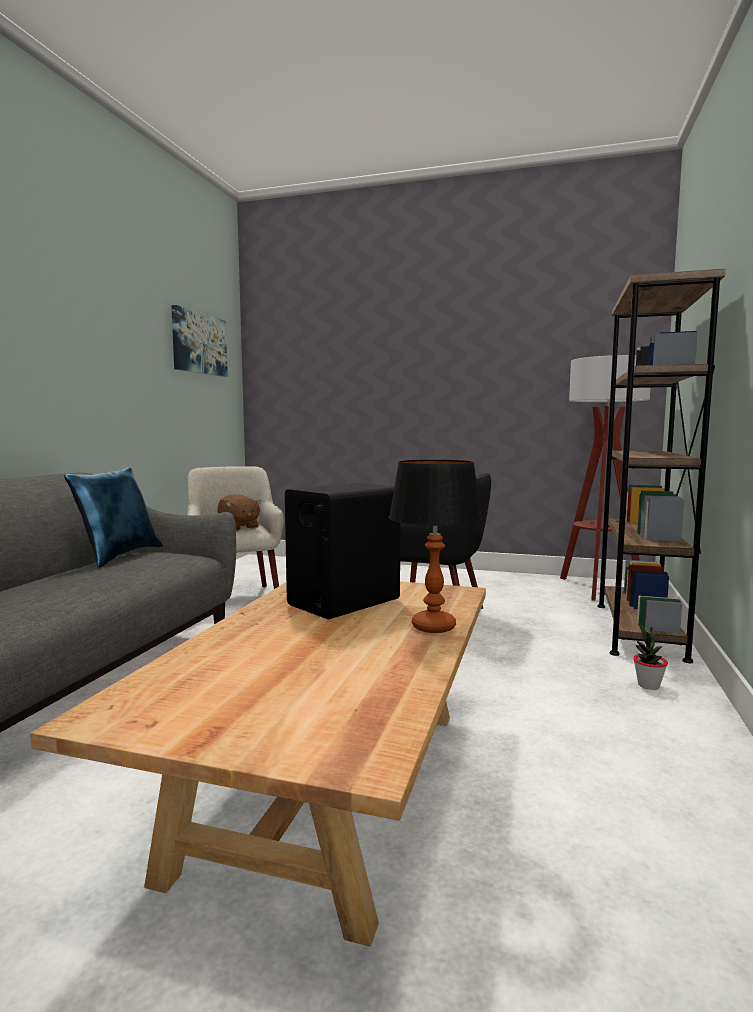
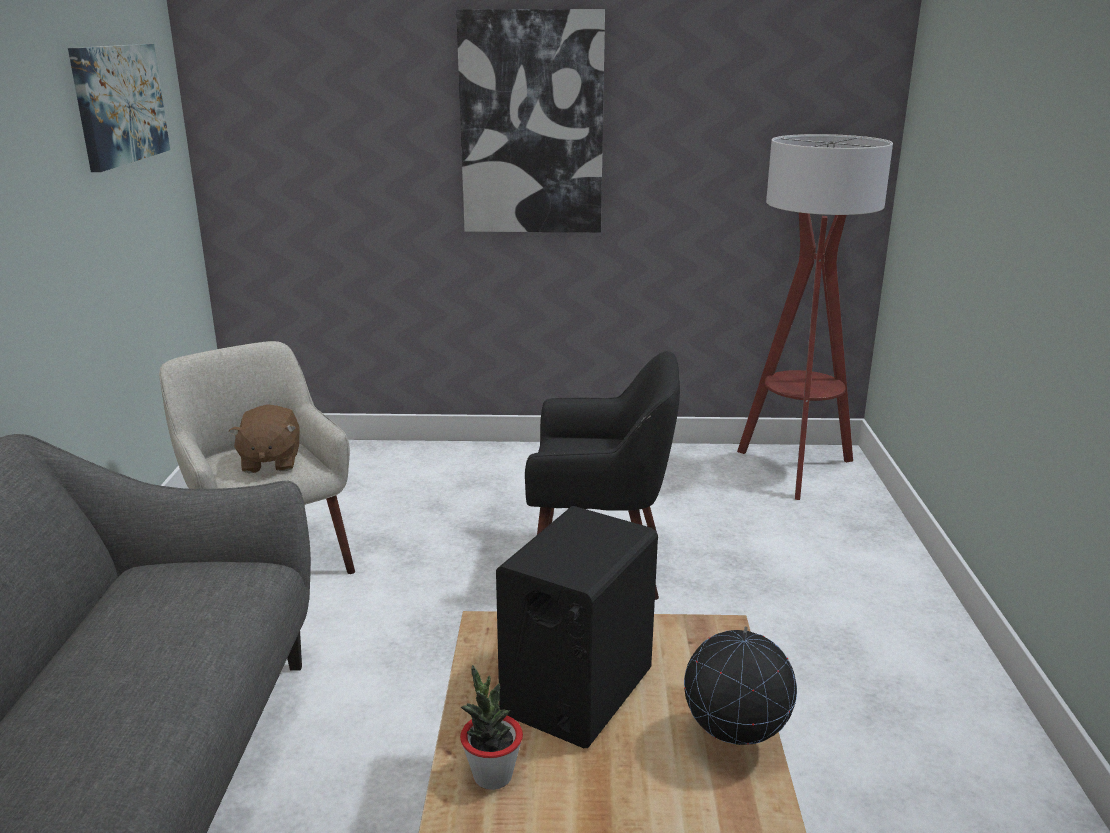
camera: 15 degrees left, 15 degrees up
blue pillow [64,467,163,568] -> none
brown plush toy [217,494,261,531] -> brown plush toy turned 45 degrees clockwise [228,405,299,473]
table lamp [389,460,482,633] -> globe [684,627,797,745]
brown bookcase [597,269,726,663] -> none
potted plant [633,623,668,690] -> potted plant moved to [460,665,523,790]
none -> picture [456,9,605,232]

